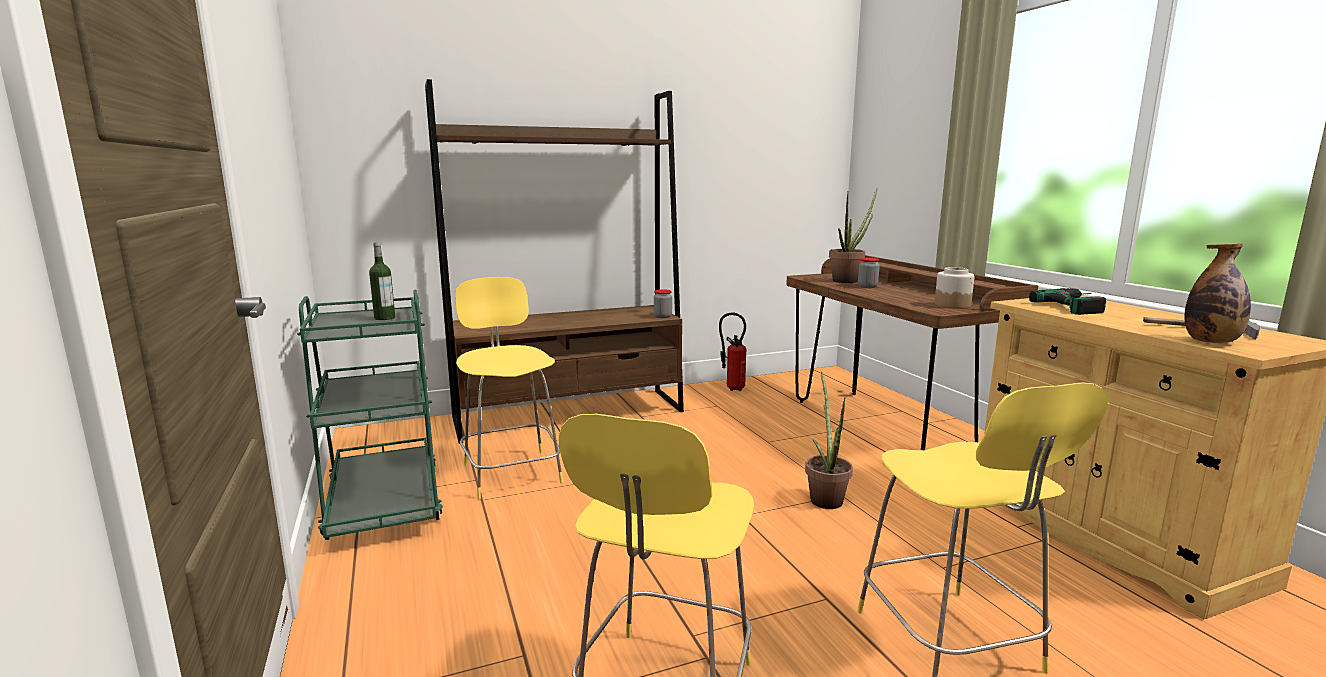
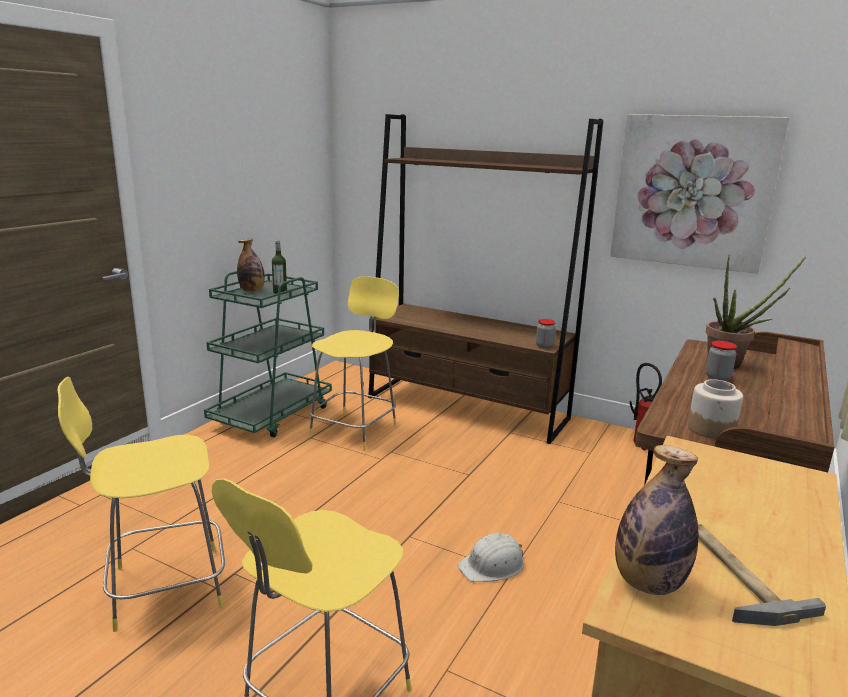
camera: 50 degrees right, 5 degrees up
potted plant [805,372,853,509] -> white hard hat [458,533,524,582]
power drill [1029,288,1106,315] -> none
none -> bottle [237,238,265,292]
none -> picture [610,114,789,274]

